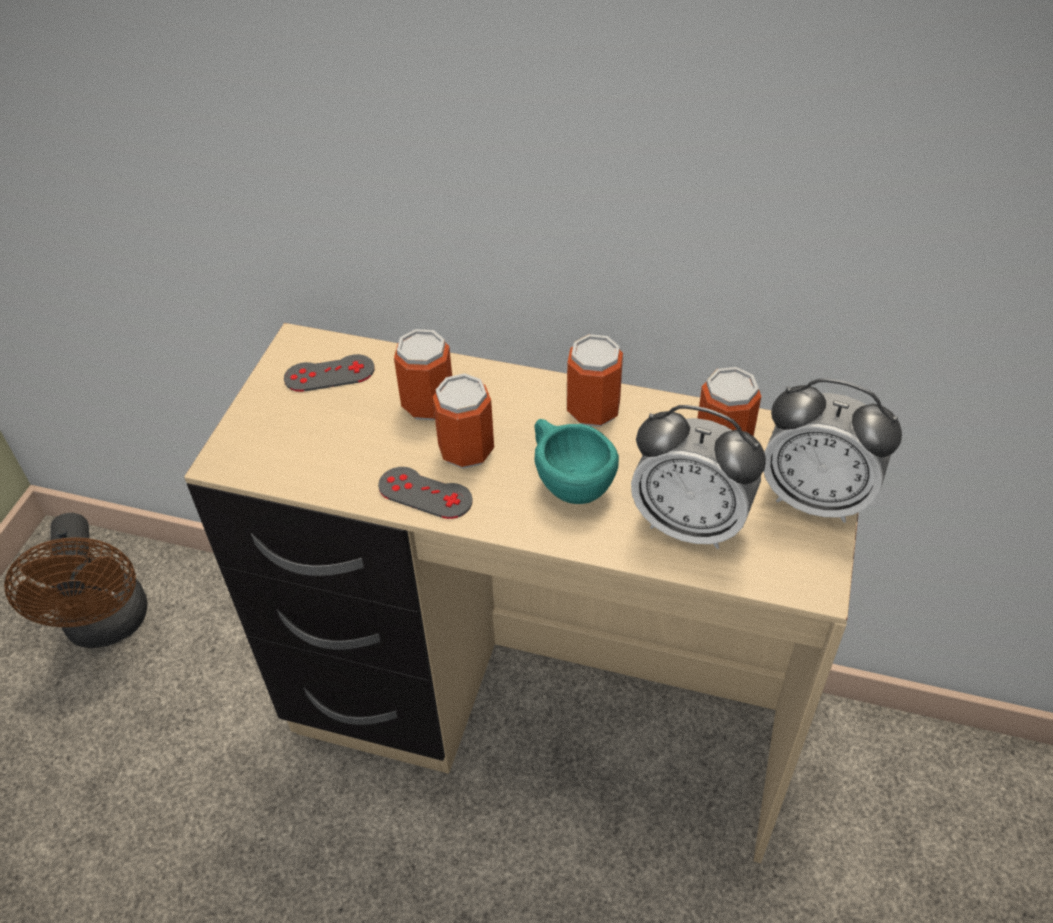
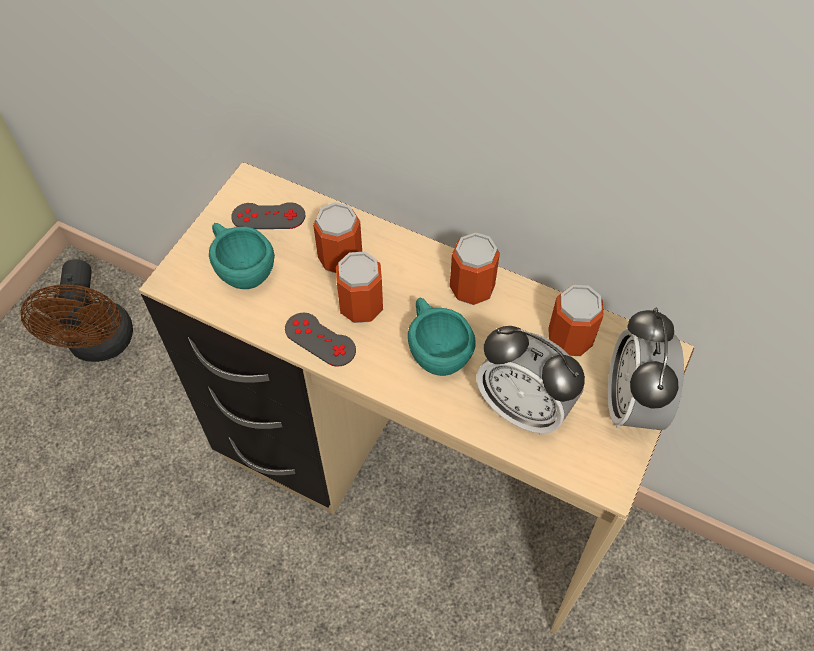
camera: 10 degrees right, 10 degrees up
alarm clock [764,379,902,523] -> alarm clock turned 60 degrees clockwise [608,308,684,430]
none -> turquoise cup [209,223,275,289]

